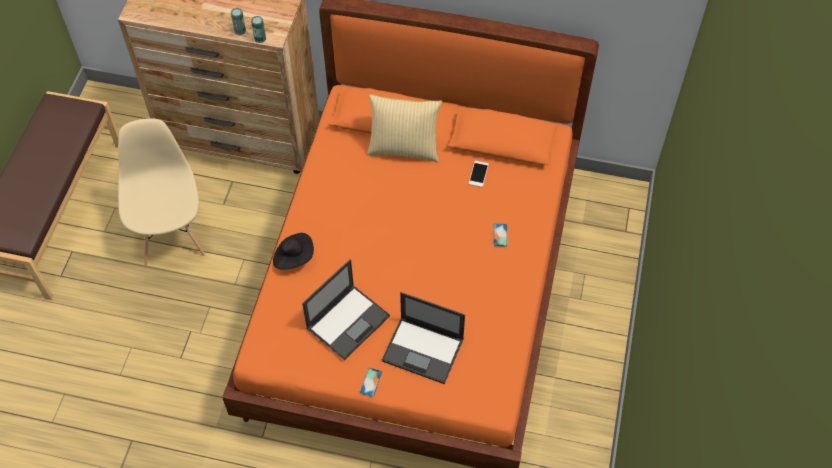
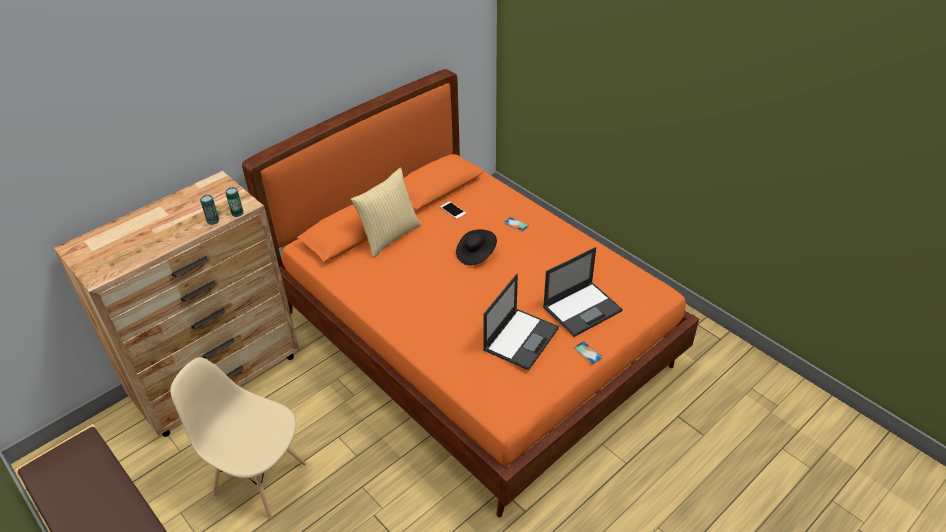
camera: 55 degrees left, 15 degrees down
black hat [273,233,314,270] -> black hat moved to [456,229,497,265]
laptop [302,259,390,360] -> laptop turned 45 degrees clockwise [483,274,559,371]

